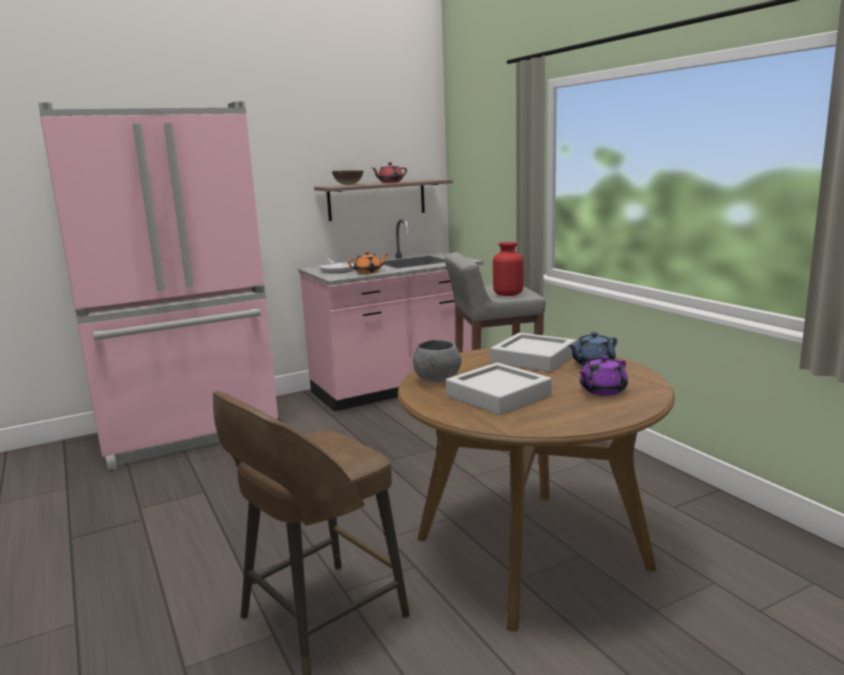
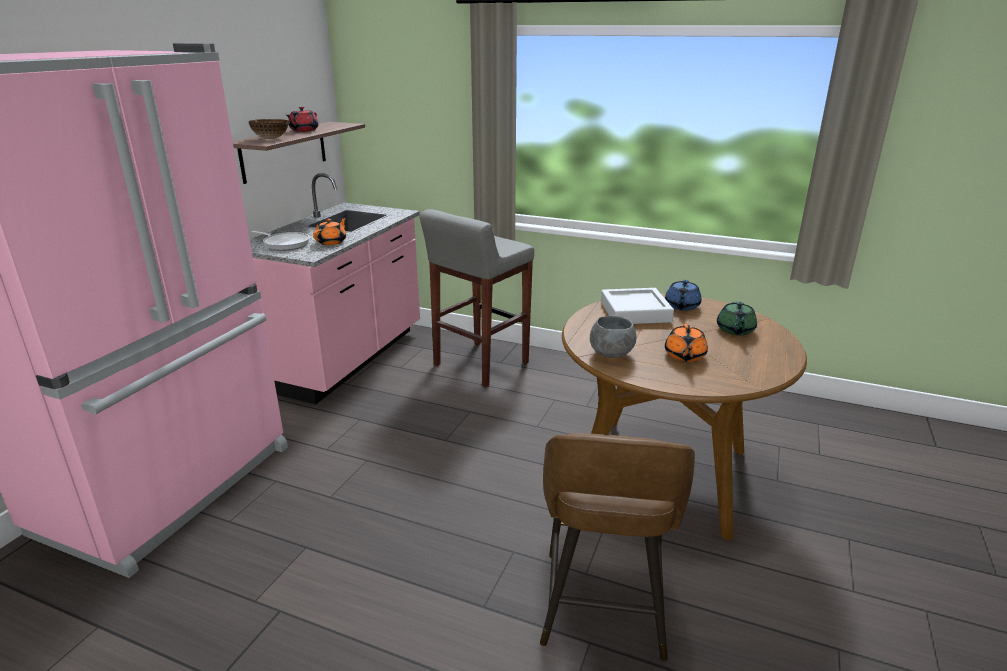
camera: 40 degrees left, 10 degrees up
grey tray [446,363,552,415] -> orange teapot [665,324,708,362]
red vase [493,242,523,296] -> none
purple teapot [579,355,628,396] -> green teapot [717,301,757,335]

